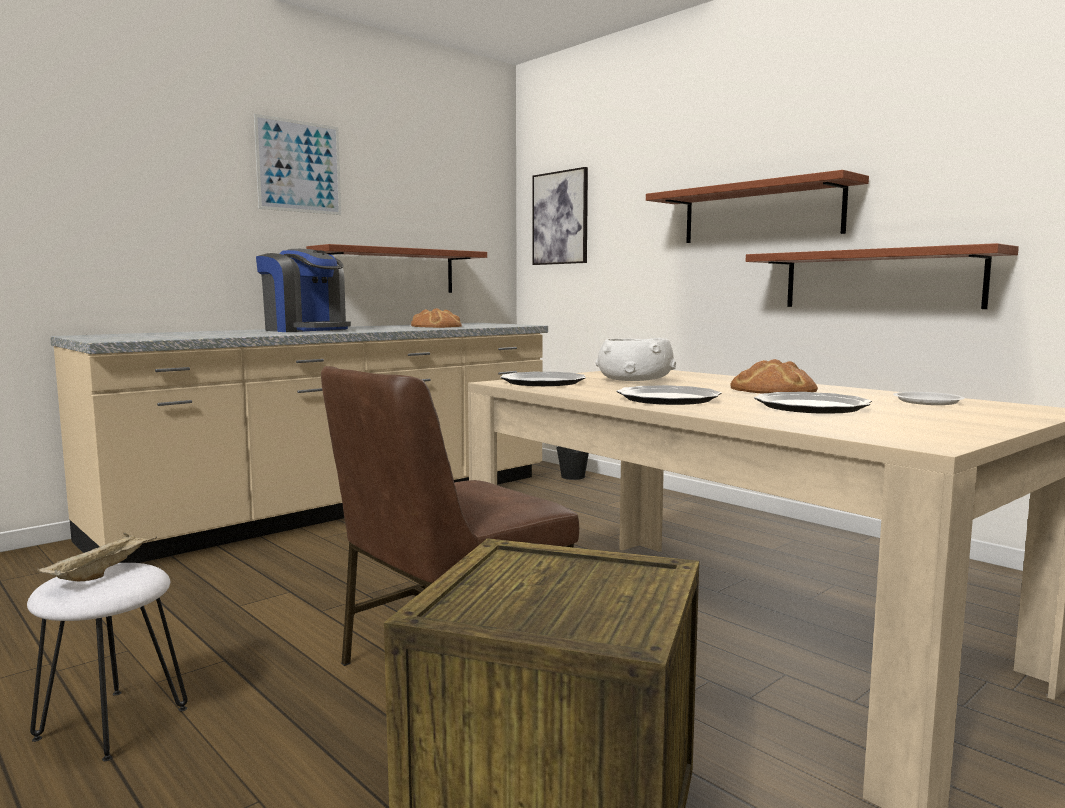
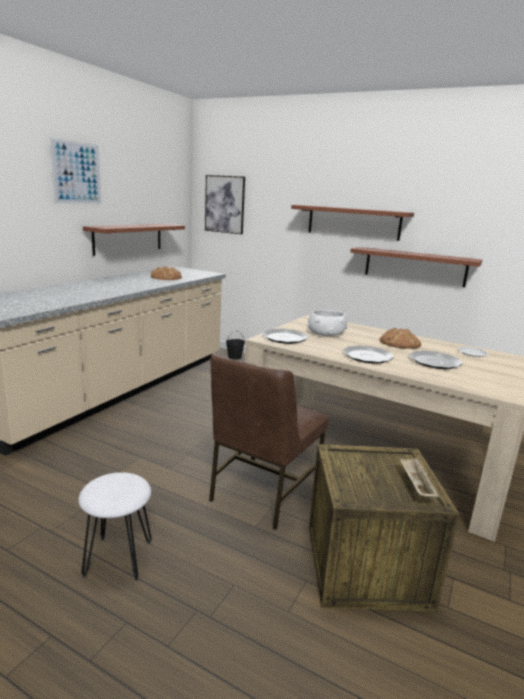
camera: 20 degrees left, 10 degrees up
beige tray [37,533,157,581] -> beige tray moved to [399,458,439,497]
coffee machine [256,249,351,332] -> none

